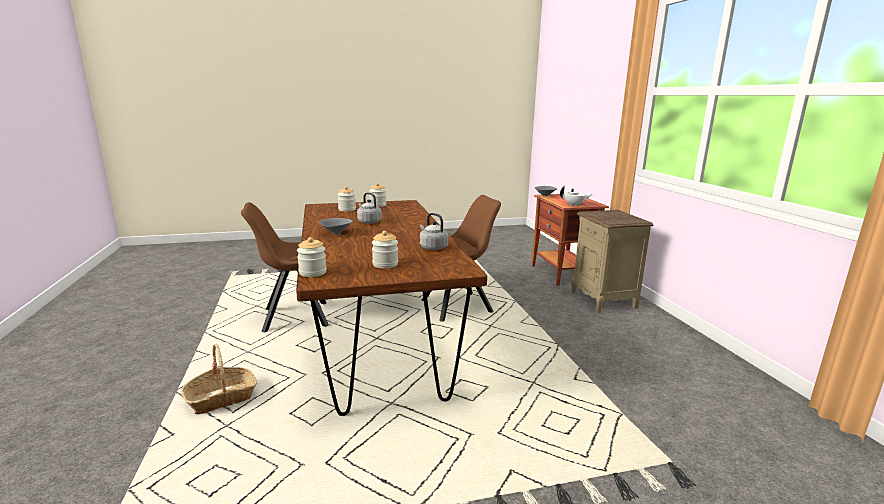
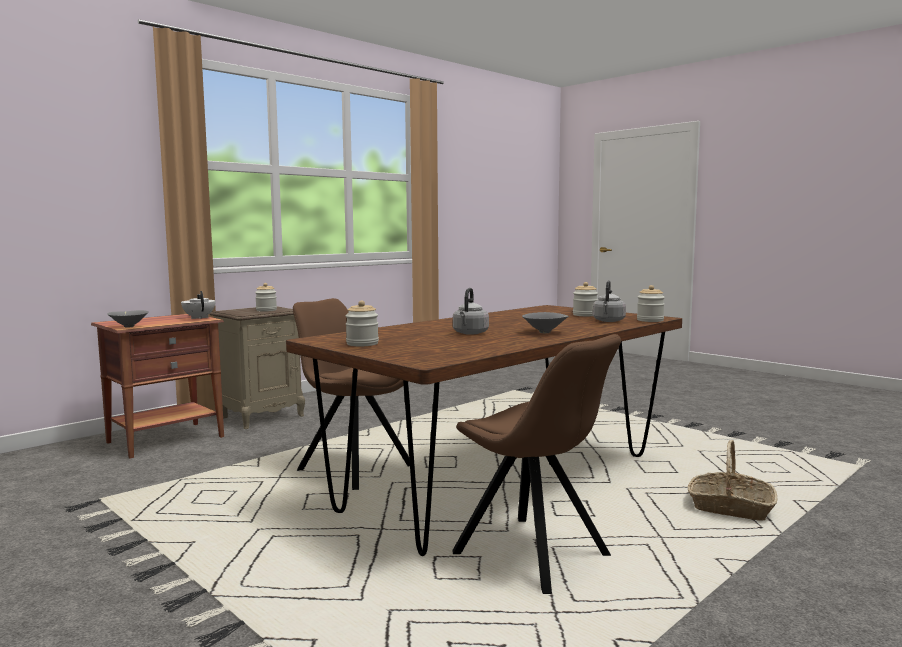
camera: 120 degrees left, 10 degrees down
jar [337,186,356,212] -> jar moved to [255,283,277,311]
grey kettle [420,213,448,250] -> grey kettle moved to [593,281,626,322]

